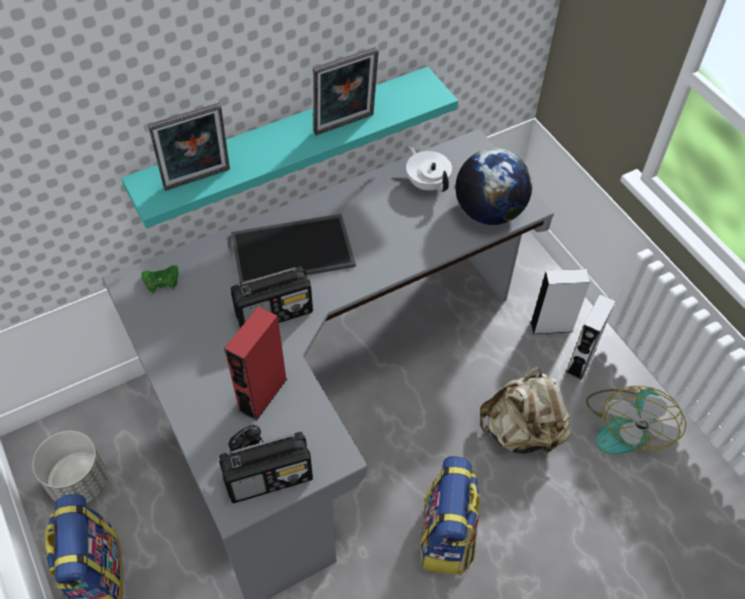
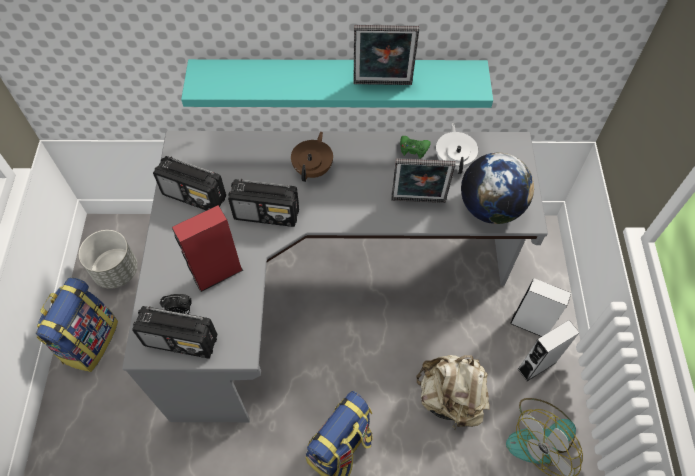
camera: 30 degrees right, 5 degrees up
green game controller [141,265,179,294] -> green game controller moved to [400,136,431,159]
picture frame [148,103,230,191] -> picture frame moved to [391,158,456,203]
tray [231,214,356,283] -> brown teapot [291,131,333,182]
none -> radio [153,156,226,211]

